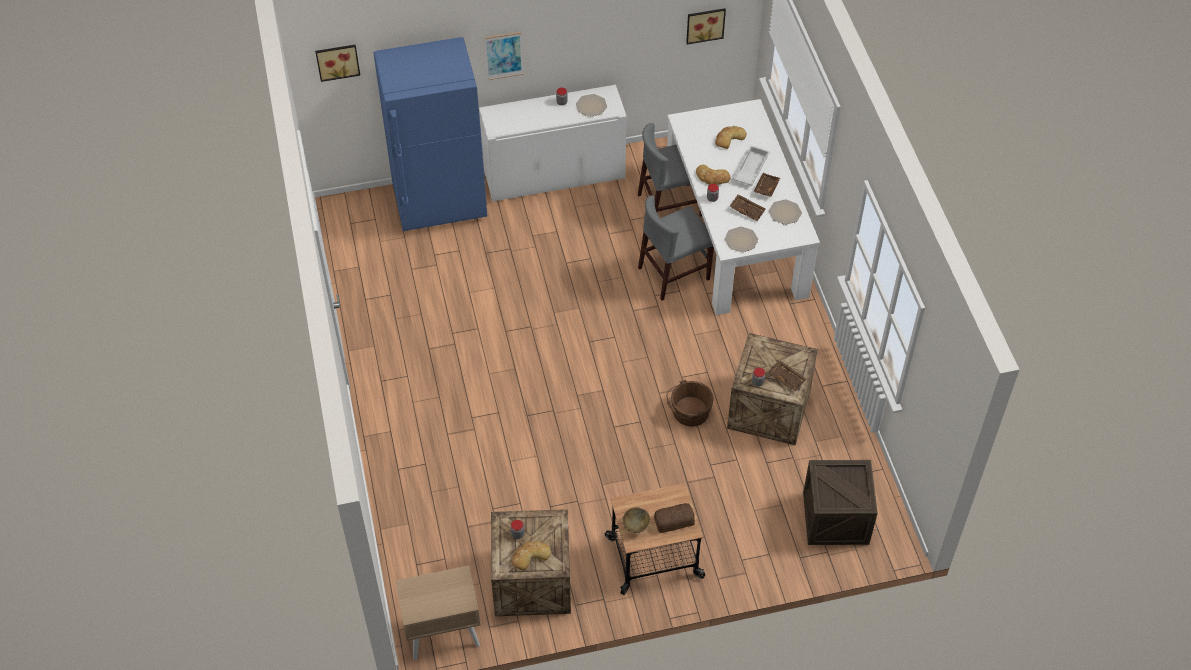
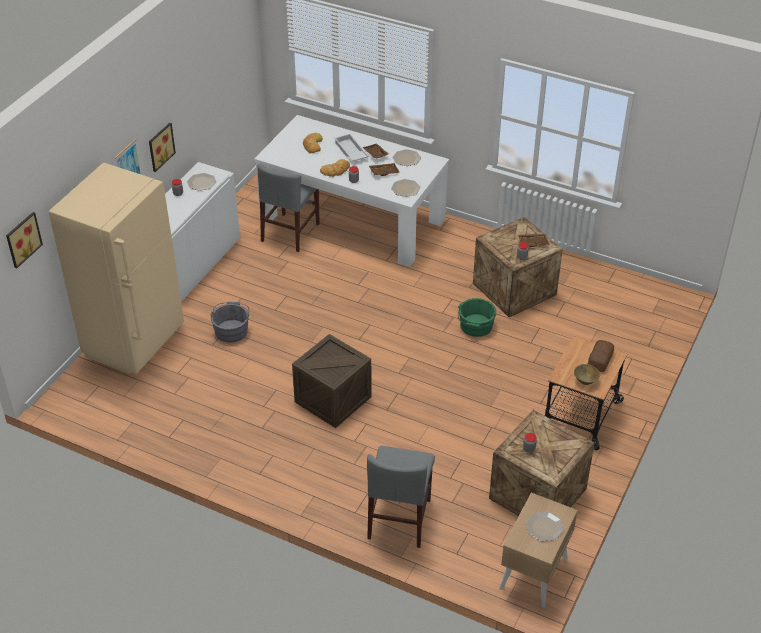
camera: 50 degrees left, 10 degrees down
blue fridge [373,37,487,231] -> beige fridge [49,163,184,374]
bread [511,541,551,571] -> none
grey chair [638,195,714,301] -> grey chair moved to [367,446,435,548]
brown bucket [667,380,713,426] -> green bucket [458,298,496,337]
picture [686,8,726,45] -> picture moved to [149,123,176,172]
crate [803,460,878,545] -> crate moved to [292,334,372,428]
none -> grey bucket [210,301,249,343]
none -> plate [526,512,564,541]

